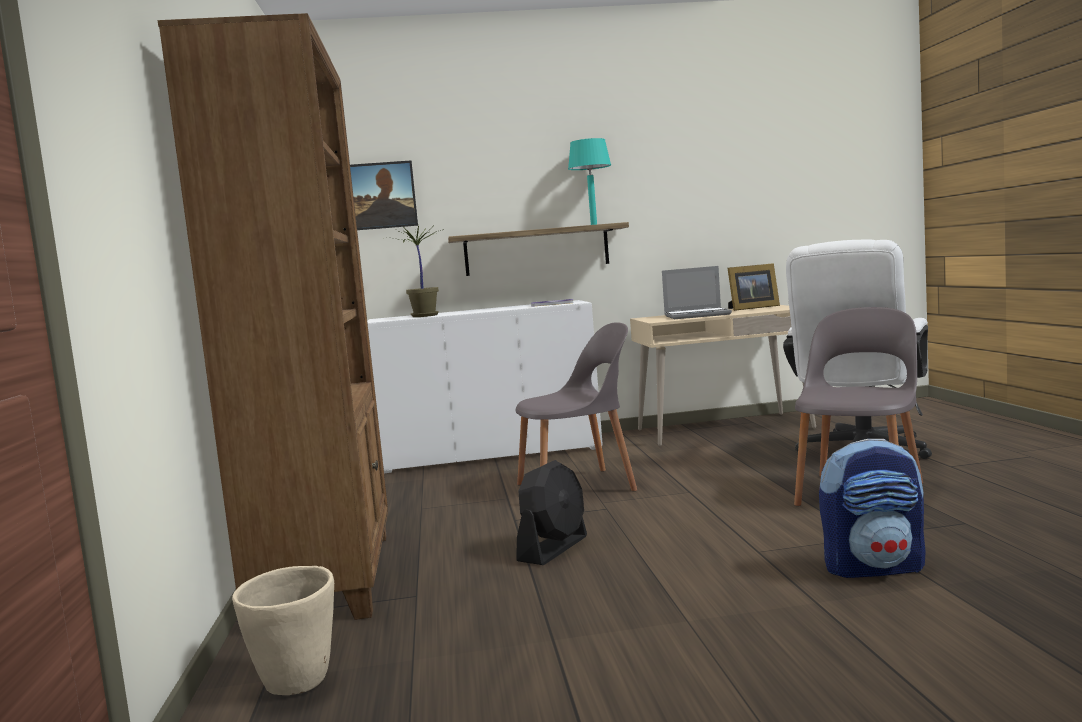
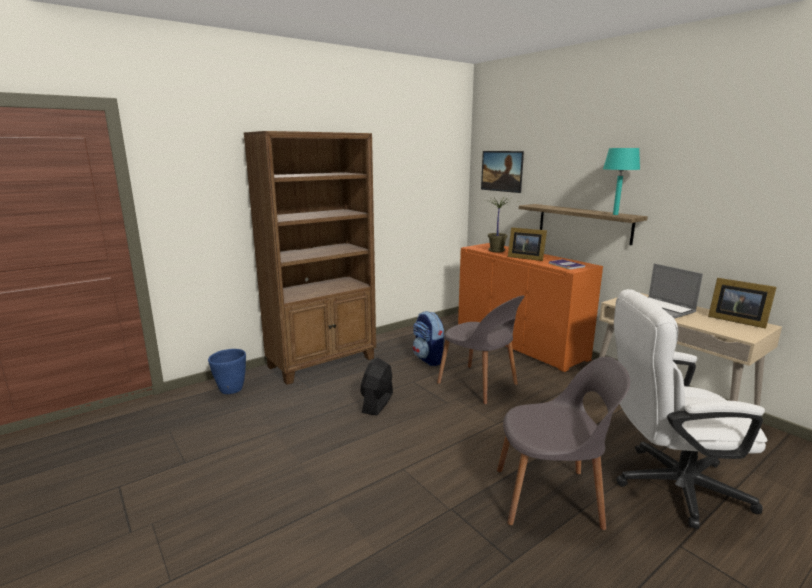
camera: 60 degrees right, 10 degrees up
beige planter [232,566,334,695] -> blue planter [208,349,246,394]
white cabinet [367,300,603,473] -> orange cabinet [458,243,603,372]
black fan [517,460,587,565] -> black fan turned 105 degrees clockwise [360,358,393,416]
backpack [819,439,926,578] -> backpack moved to [413,311,445,366]
none -> picture frame [508,227,547,261]

